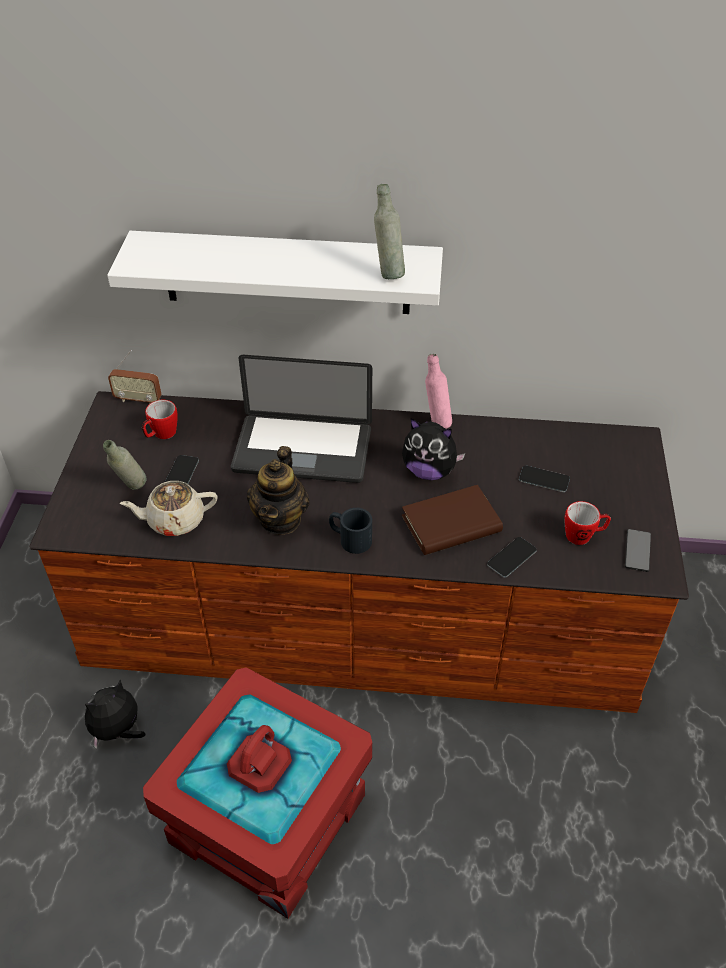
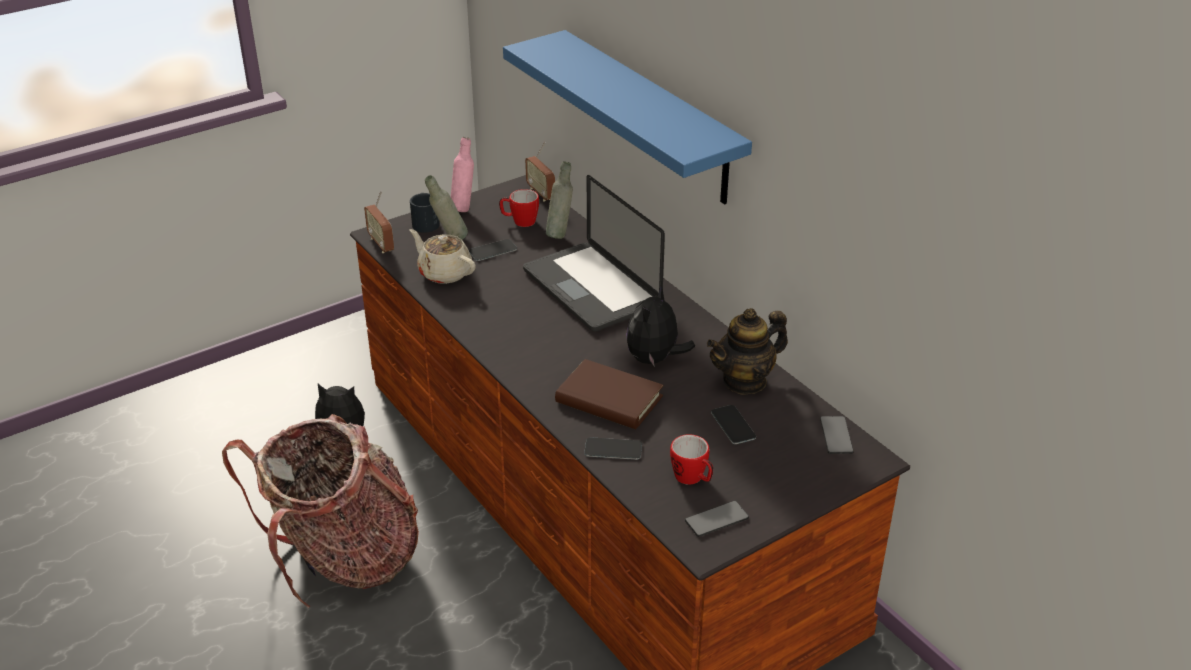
camera: 50 degrees right, 10 degrees down
white shelf [107,231,443,314] -> blue shelf [503,30,752,204]
red storage box [143,667,372,918] -> backpack [222,414,419,609]
teapot [247,446,310,535] -> teapot moved to [707,308,788,395]
black mug [329,508,372,554] -> black mug moved to [410,193,440,233]
grey bottle [374,184,405,279] -> grey bottle moved to [546,161,573,239]
plush toy [402,418,465,480] -> plush toy turned 45 degrees clockwise [627,286,695,367]
pink bottle [425,354,452,429] -> pink bottle moved to [451,137,474,212]
none -> radio [364,190,394,253]
none -> phone [820,416,854,454]

